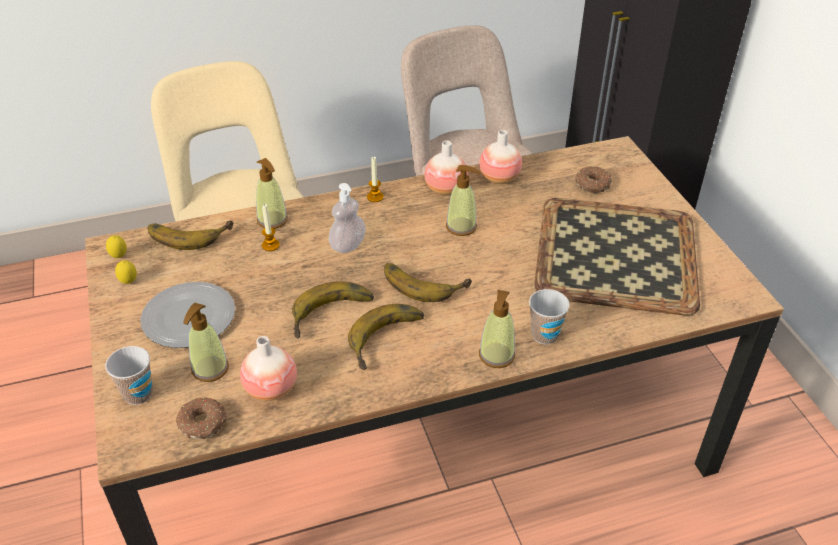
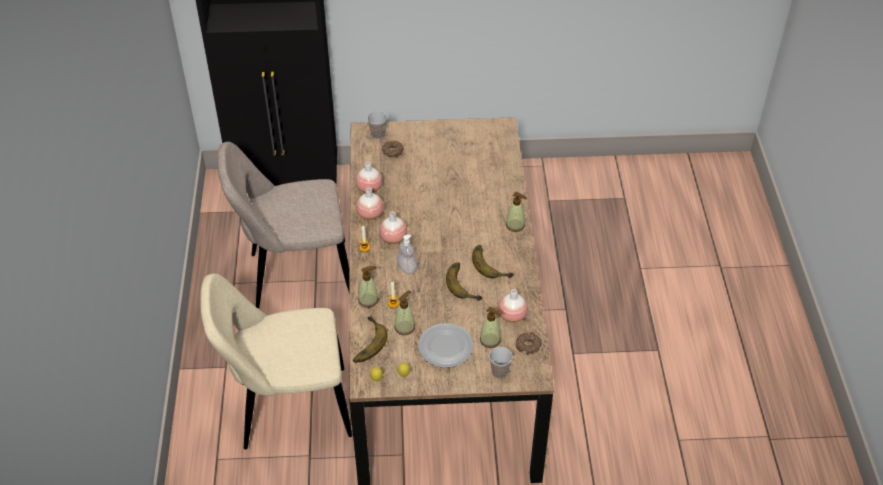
camera: 75 degrees left, 5 degrees up
banana [384,263,472,302] -> none
soap dispenser [446,165,481,236] -> soap dispenser moved to [395,291,415,335]
cup [529,289,570,344] -> cup moved to [367,111,387,139]
tray [534,198,700,315] -> none
none -> vase [379,212,407,244]

